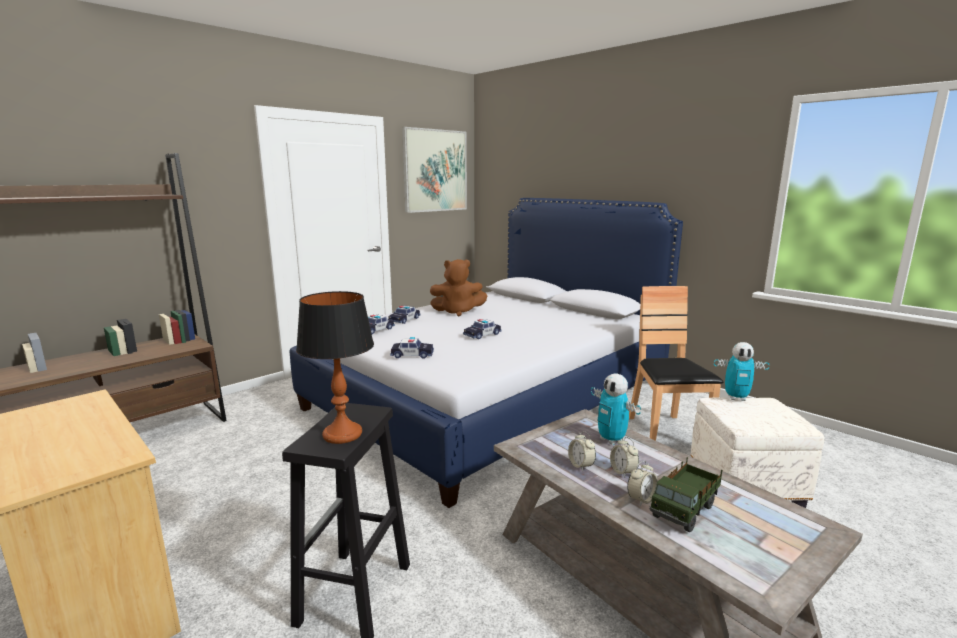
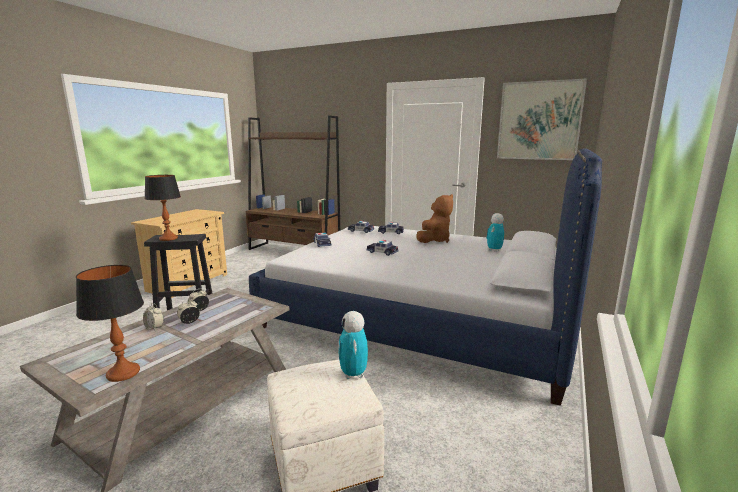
camera: 70 degrees right, 0 degrees up
brown plush toy [430,259,487,316] -> brown plush toy turned 120 degrees counterclockwise [417,194,453,243]
toy robot [591,374,641,445] -> toy robot moved to [486,213,504,252]
brown chair [629,286,723,441] -> none
toy truck [649,457,722,532] -> none
none -> table lamp [76,265,144,382]

